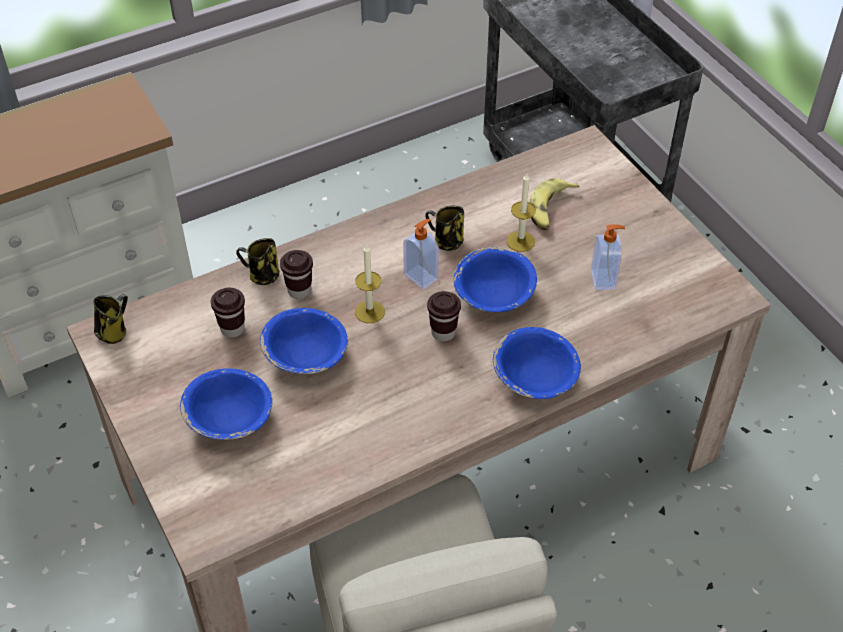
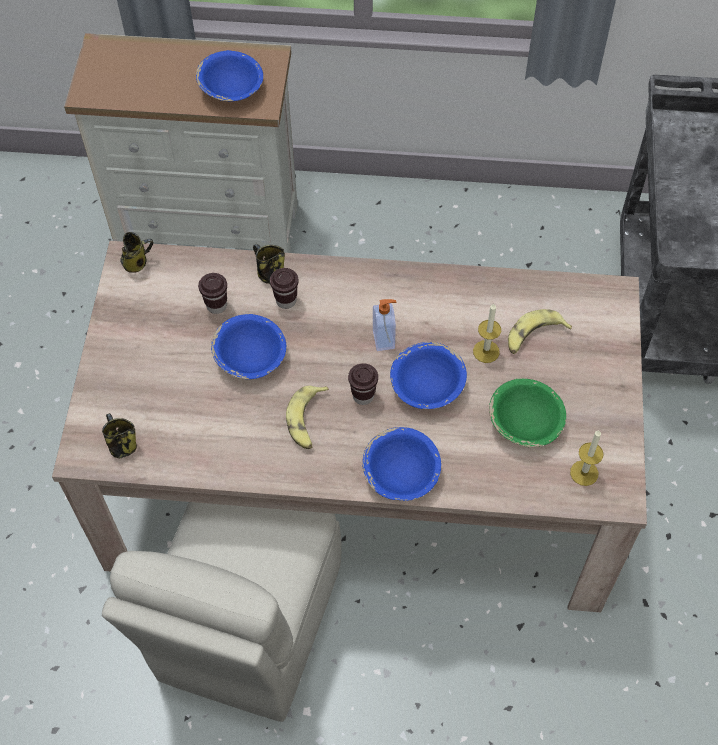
camera: 35 degrees right, 10 degrees up
blue bowl [180,368,272,440] -> blue bowl moved to [196,50,263,101]
candle [355,244,385,323] -> candle moved to [570,430,604,486]
mug [425,206,464,251] -> mug moved to [102,413,137,458]
soap dispenser [591,224,625,290] -> green bowl [489,379,566,447]
none -> banana [286,386,329,449]

